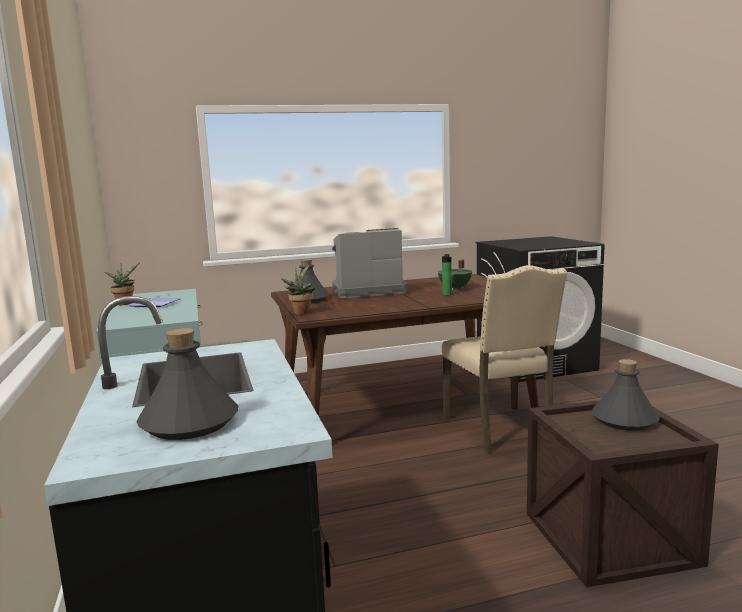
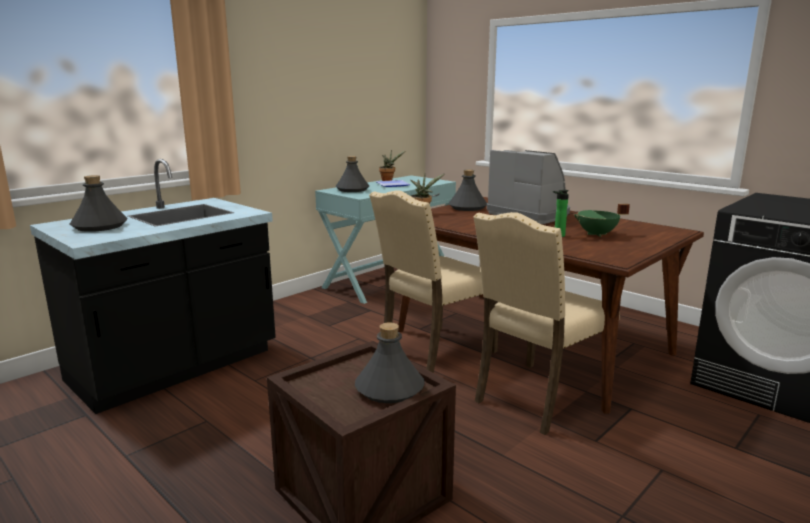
camera: 60 degrees right, 5 degrees up
none -> grey bottle [336,156,369,192]
none -> beige chair [369,190,498,373]

